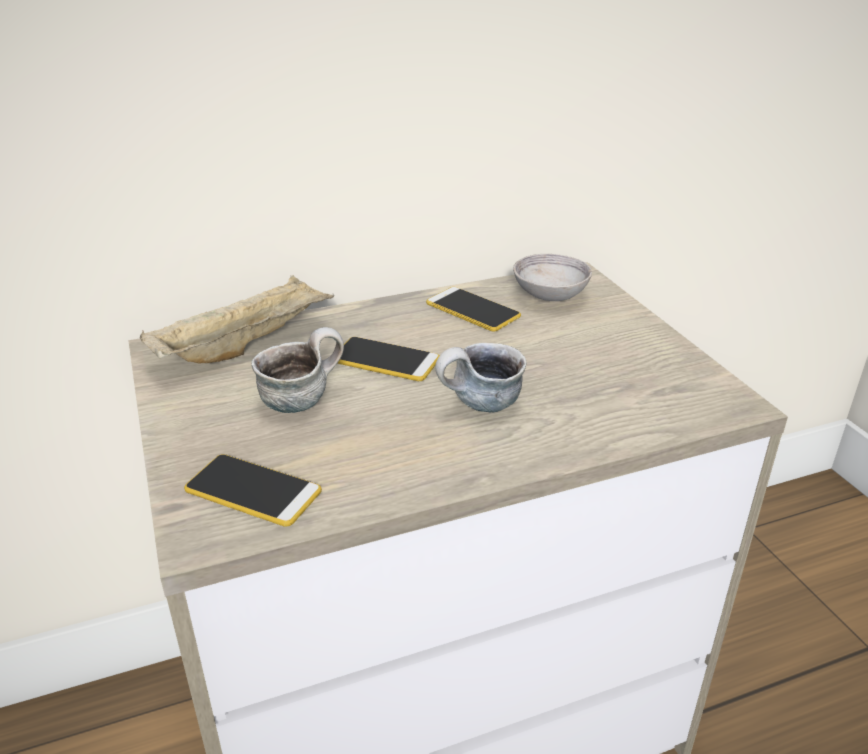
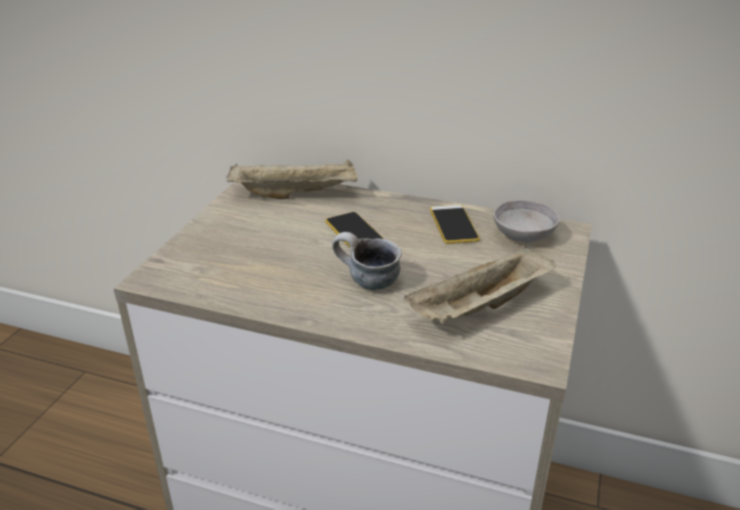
camera: 40 degrees right, 0 degrees up
phone [184,454,322,527] -> none
mug [251,327,344,413] -> none
none -> beige tray [404,244,556,324]

